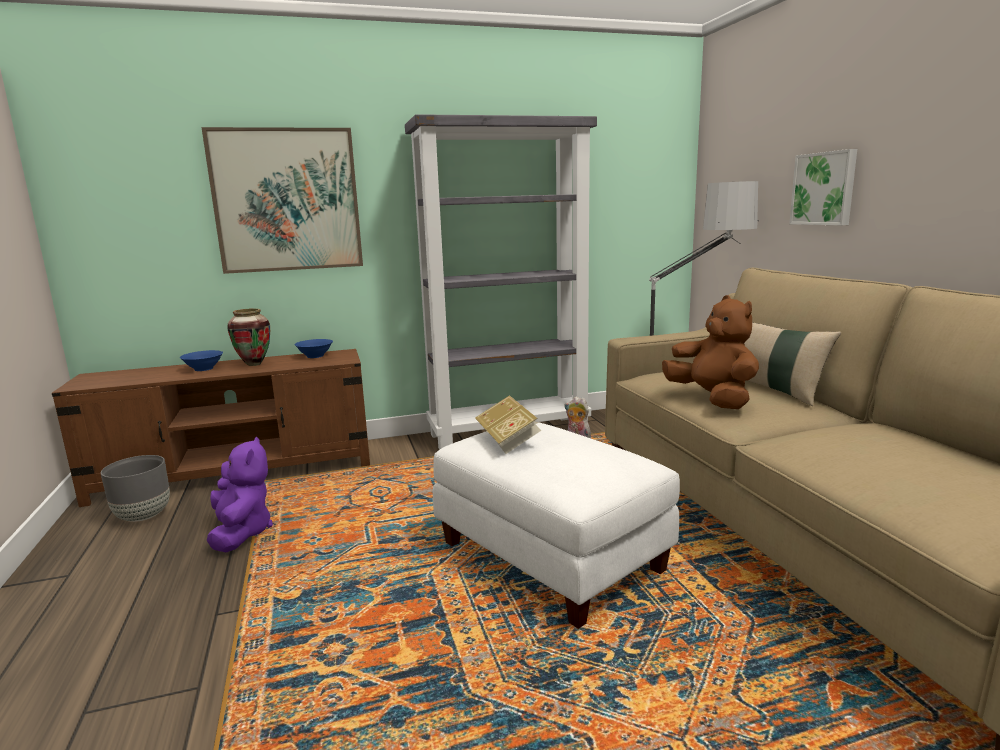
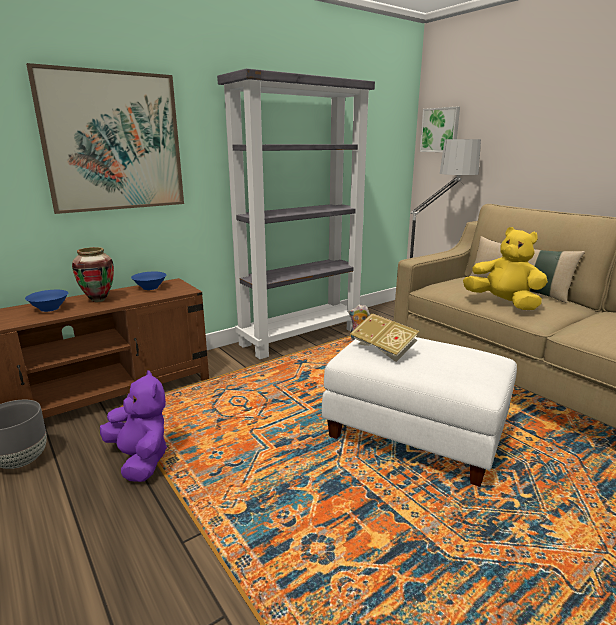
camera: 20 degrees left, 5 degrees up
brown plush toy [662,295,759,409] -> yellow plush toy [463,227,548,310]
picture [789,149,857,225] -> picture moved to [420,107,460,152]

